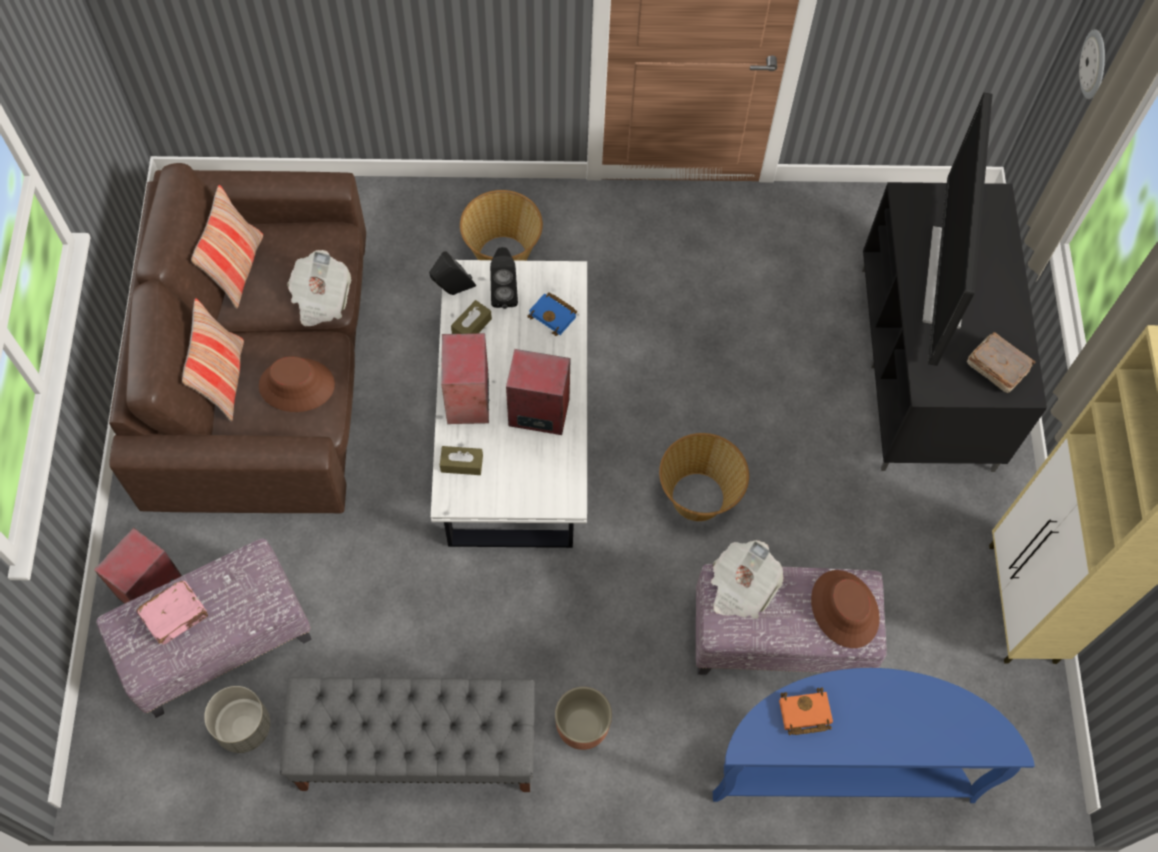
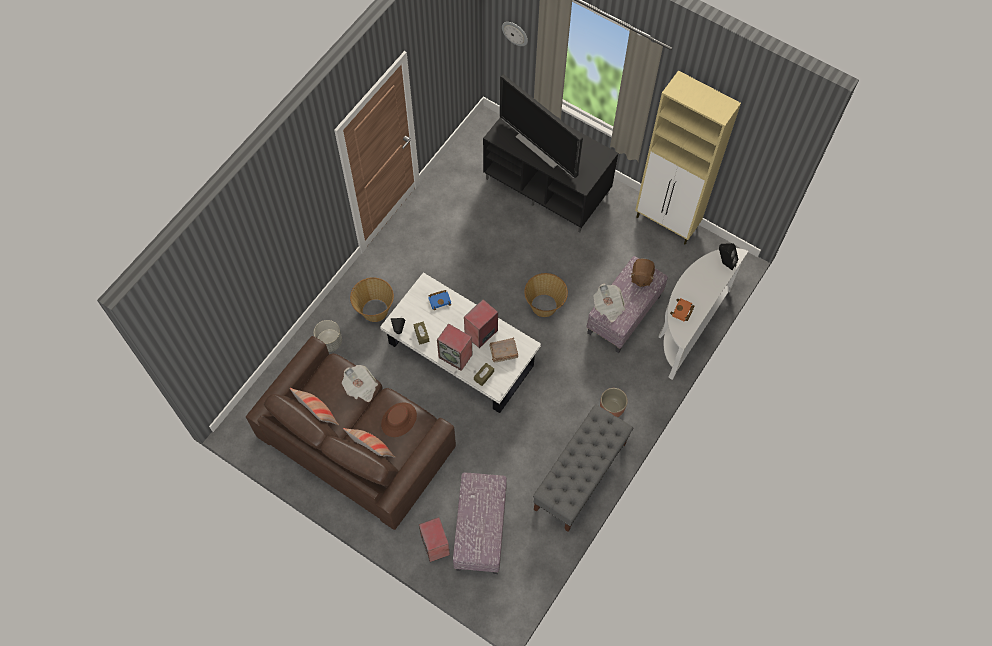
camera: 55 degrees left, 0 degrees up
pink book [137,581,208,645] -> none
grey planter [204,686,270,753] -> grey planter moved to [314,320,342,352]
black speaker [490,247,518,309] -> black speaker moved to [719,243,738,270]
blue console table [713,668,1035,803] -> white console table [658,248,748,380]
brown hat [811,570,880,648] -> brown plush toy [631,258,655,287]
brown book [967,332,1036,393] -> brown book moved to [490,338,518,363]

